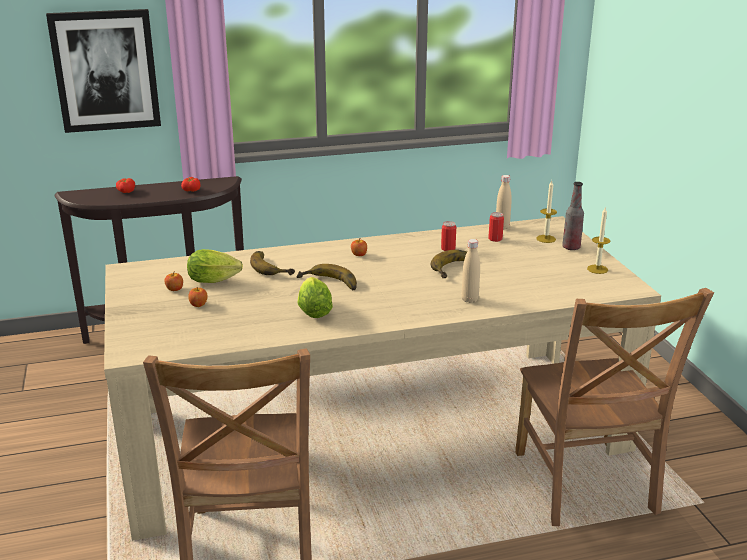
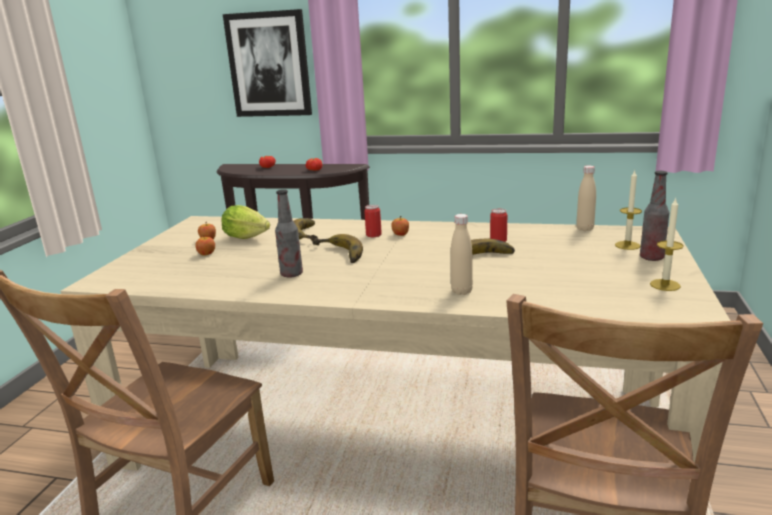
camera: 30 degrees right, 5 degrees down
lettuce [298,277,333,318] -> bottle [275,189,303,278]
can [488,212,504,242] -> can moved to [364,205,382,237]

